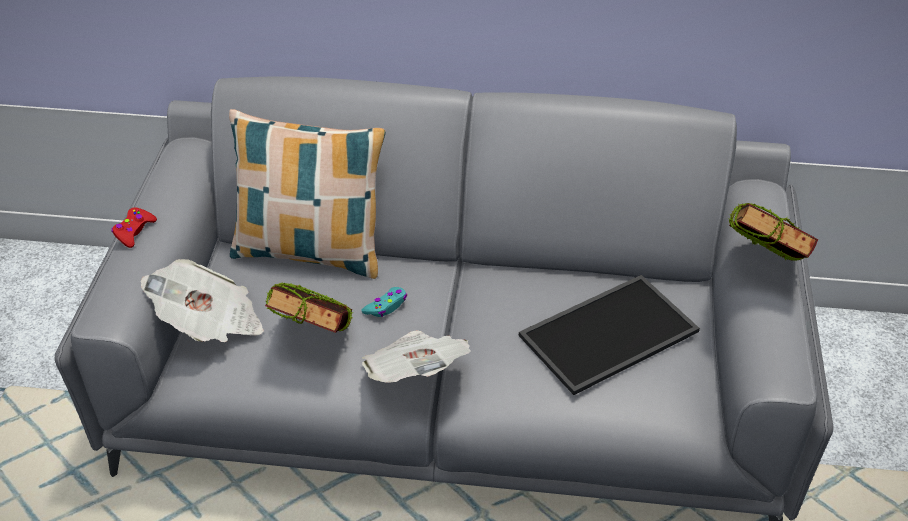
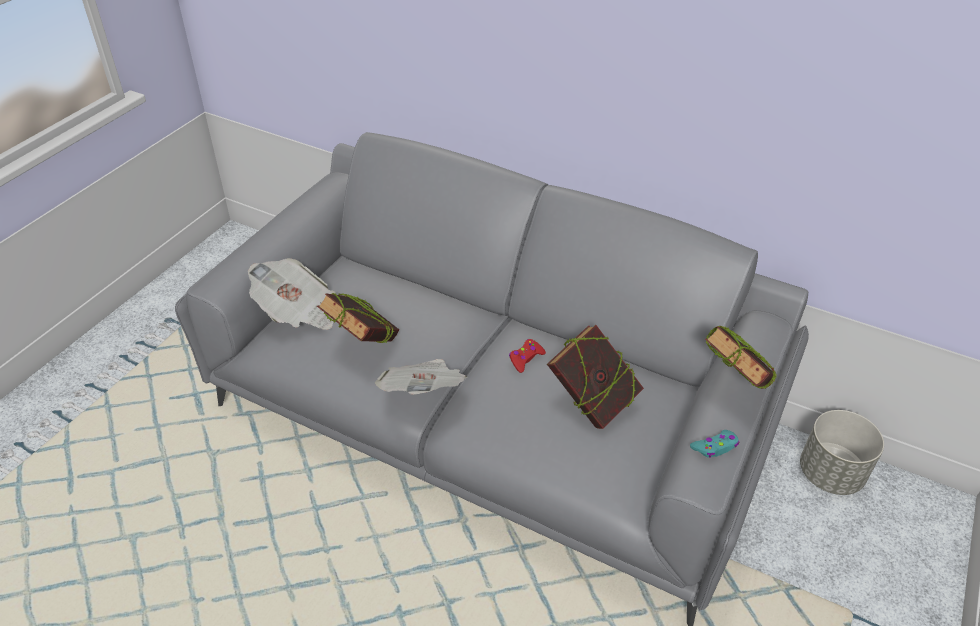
camera: 20 degrees right, 0 degrees up
red game controller [111,207,157,248] -> red game controller moved to [509,339,546,373]
pillow [229,109,386,279] -> none
turquoise game controller [361,287,407,317] -> turquoise game controller moved to [690,430,739,458]
tray [519,275,700,395] -> book [547,325,644,429]
none -> grey planter [800,410,884,495]

